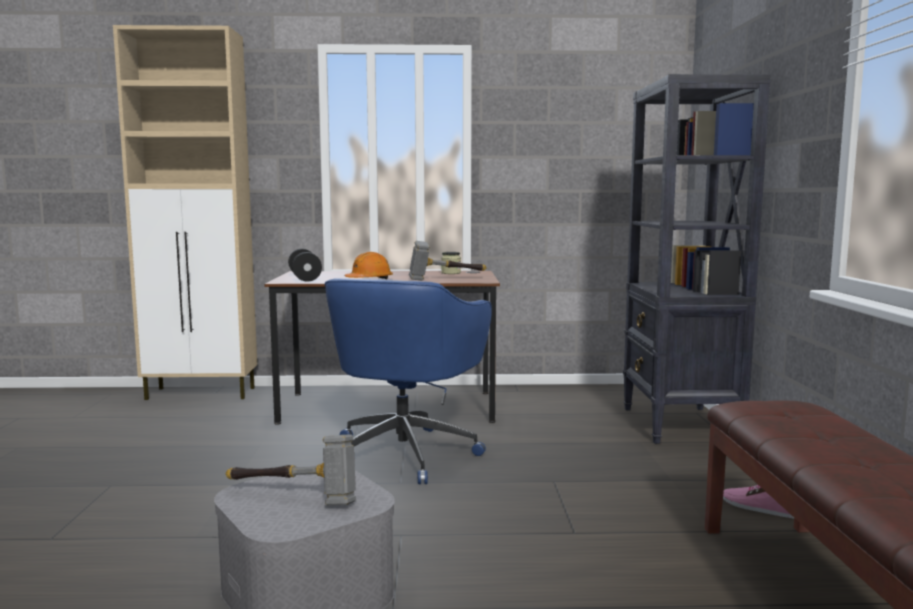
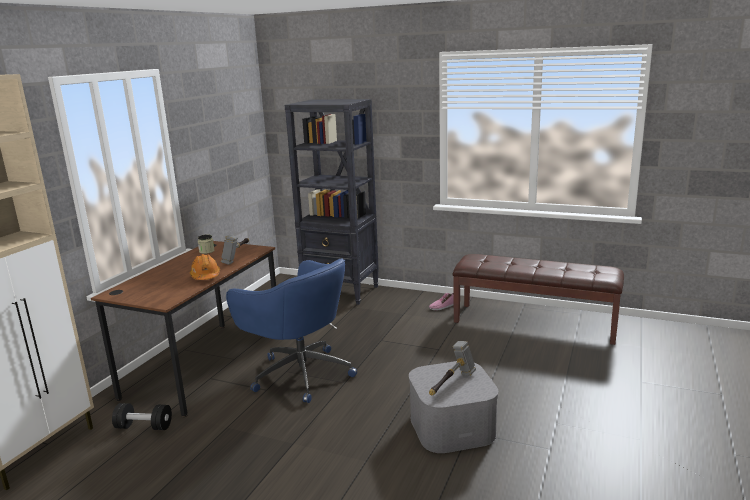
camera: 65 degrees left, 10 degrees up
black dumbbell [288,249,322,282] -> black dumbbell moved to [112,403,172,430]

